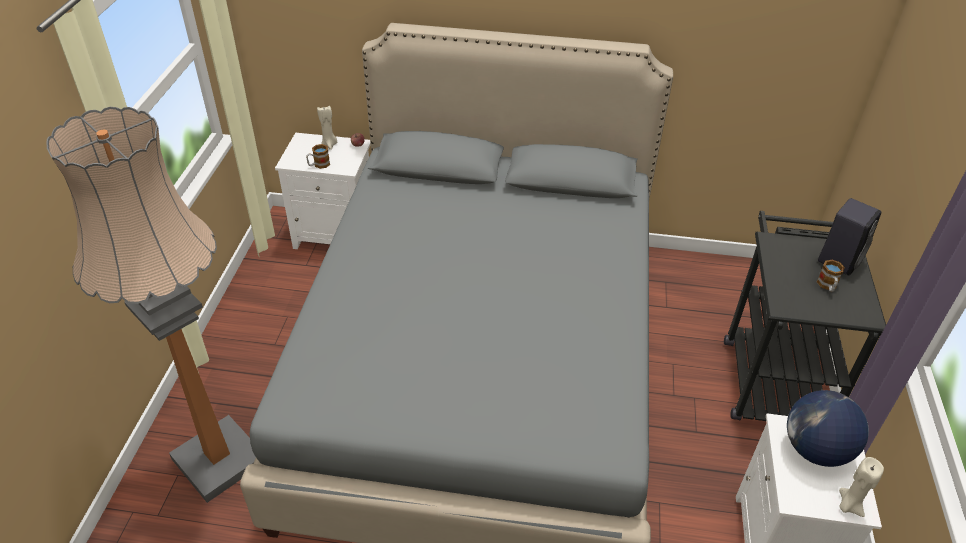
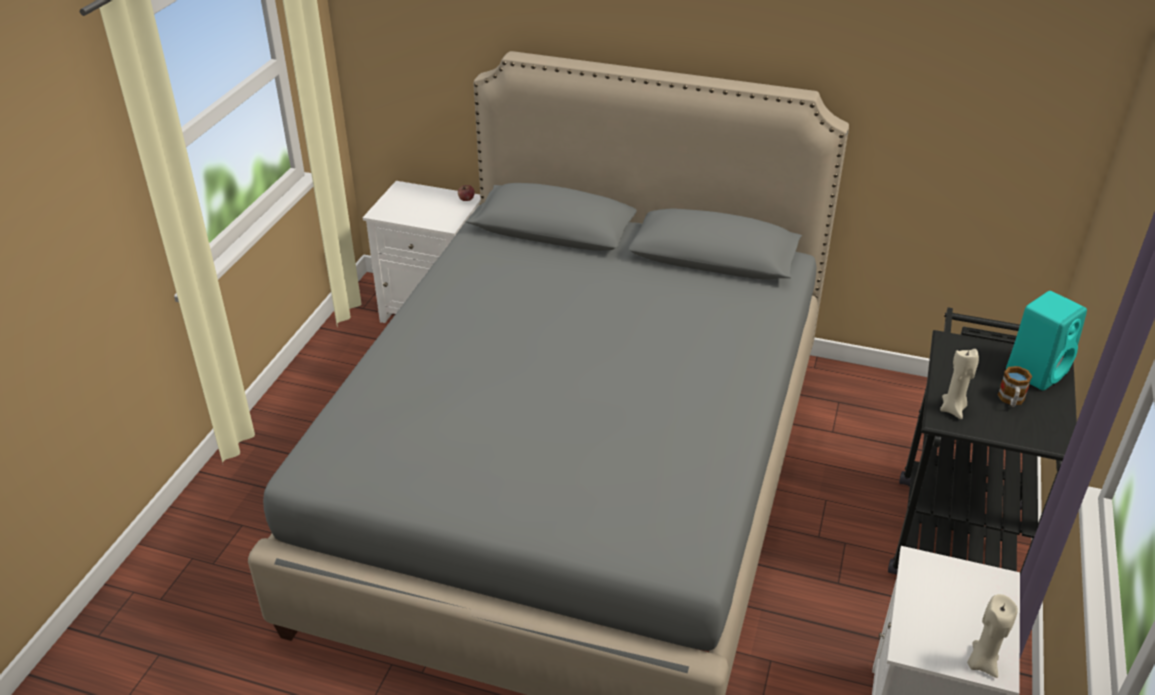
camera: 10 degrees right, 5 degrees down
floor lamp [46,107,256,503] -> none
mug [306,144,330,169] -> none
beige candle [317,106,338,150] -> beige candle moved to [940,349,979,419]
globe [787,390,869,467] -> none
black speaker [818,198,881,275] -> turquoise speaker [1006,291,1087,391]

